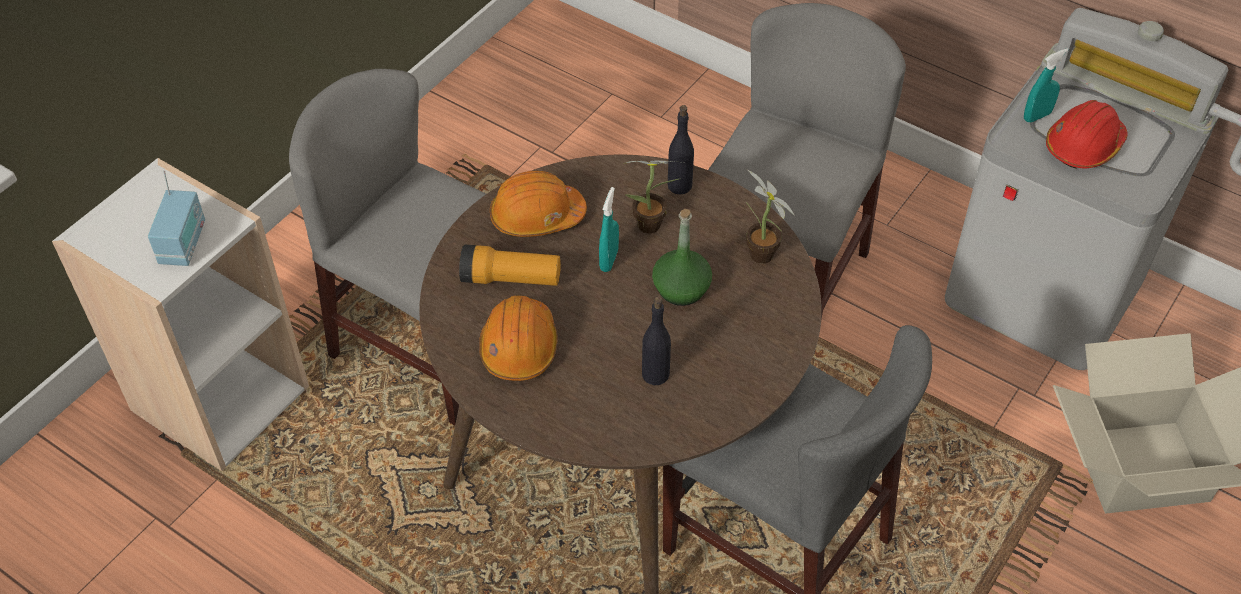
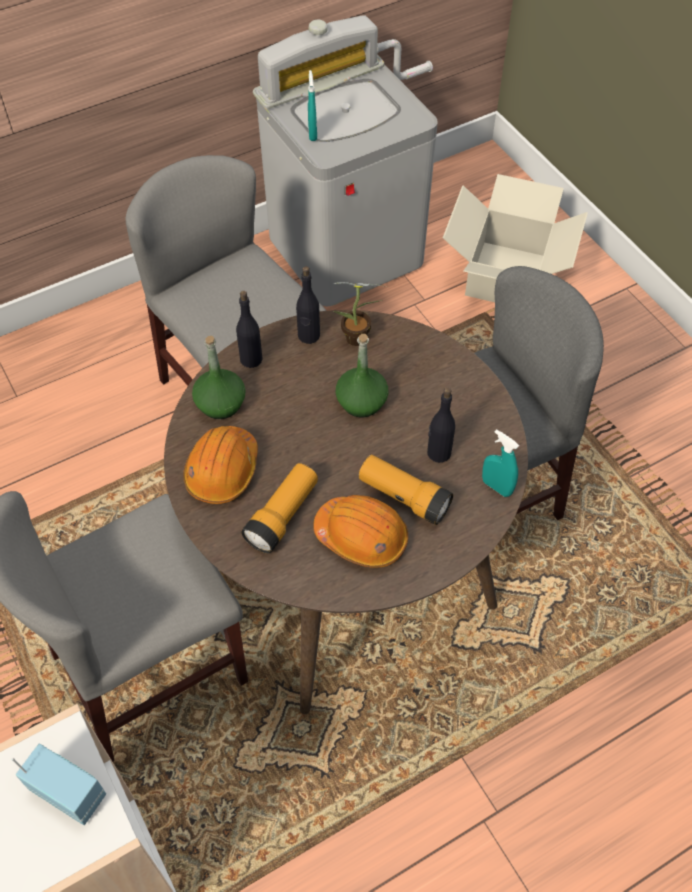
camera: 65 degrees left, 5 degrees up
turquoise spray bottle [599,187,619,272] -> turquoise spray bottle moved to [482,429,519,497]
potted plant [624,160,683,233] -> none
red hard hat [1046,100,1127,169] -> none
none -> green bottle [192,336,246,419]
none -> black bottle [296,266,320,344]
none -> flashlight [359,455,453,525]

